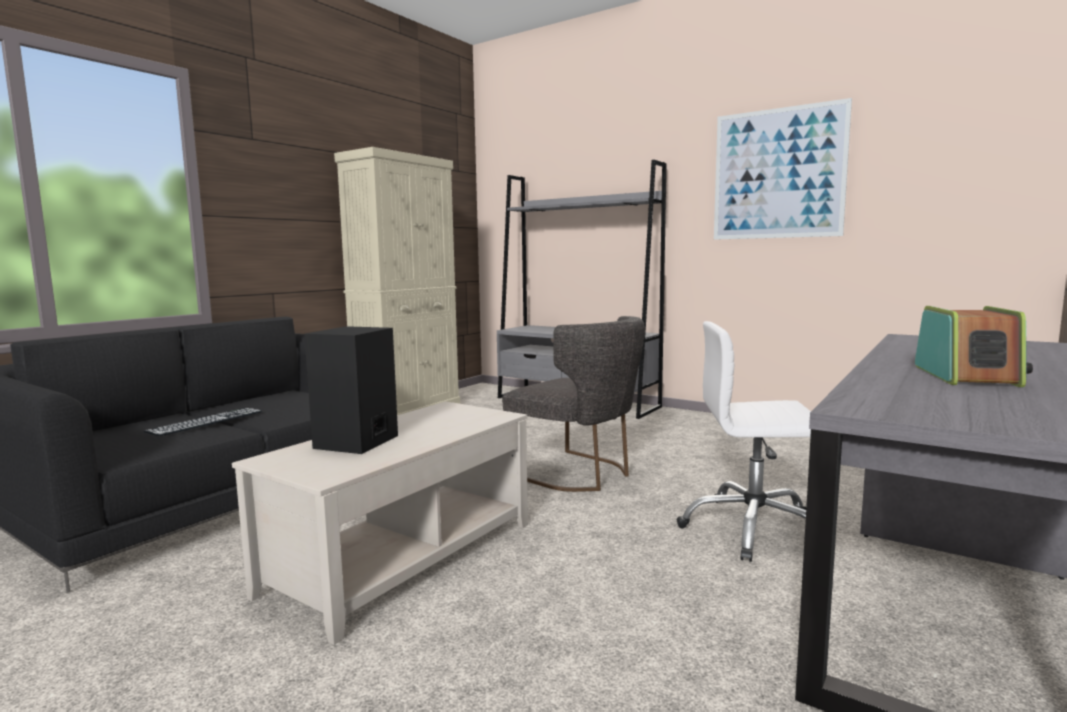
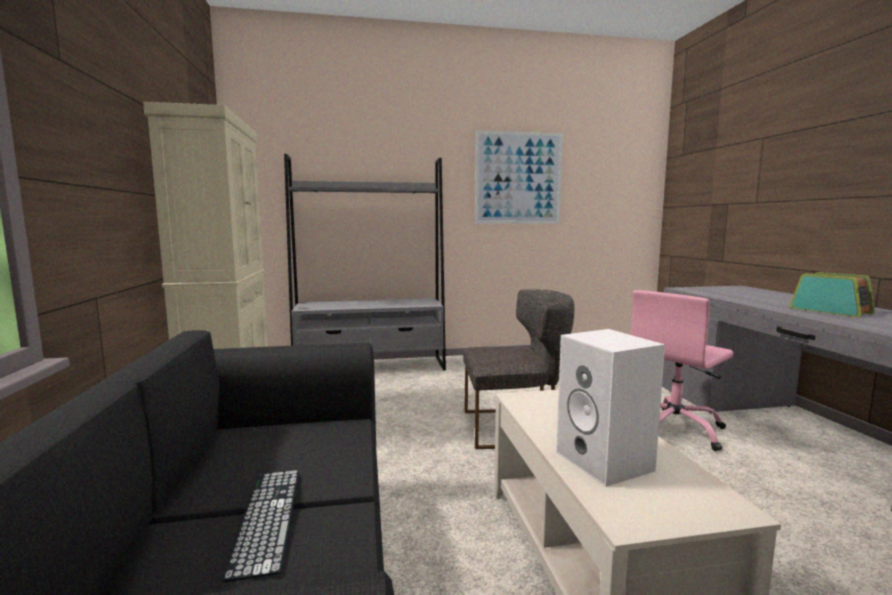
camera: 45 degrees left, 0 degrees up
black speaker [304,326,398,454] -> white speaker [556,329,665,487]
white office chair [677,321,836,562] -> pink office chair [631,290,734,451]

